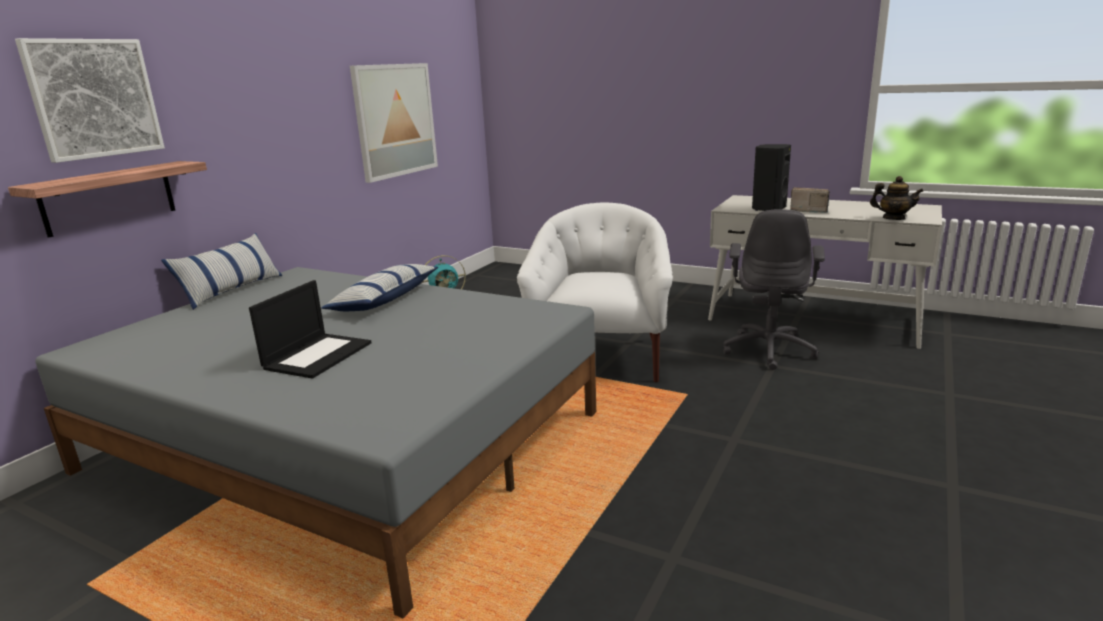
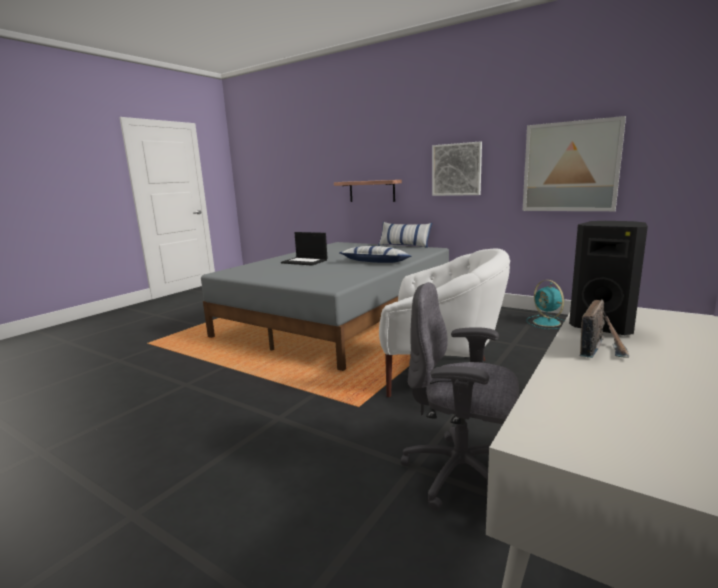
camera: 95 degrees right, 5 degrees down
picture [15,38,165,163] -> picture moved to [432,141,482,196]
teapot [870,176,924,220] -> none

